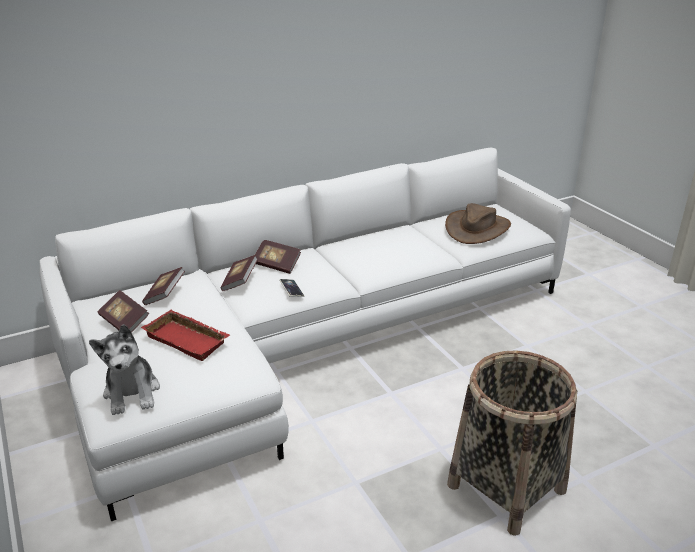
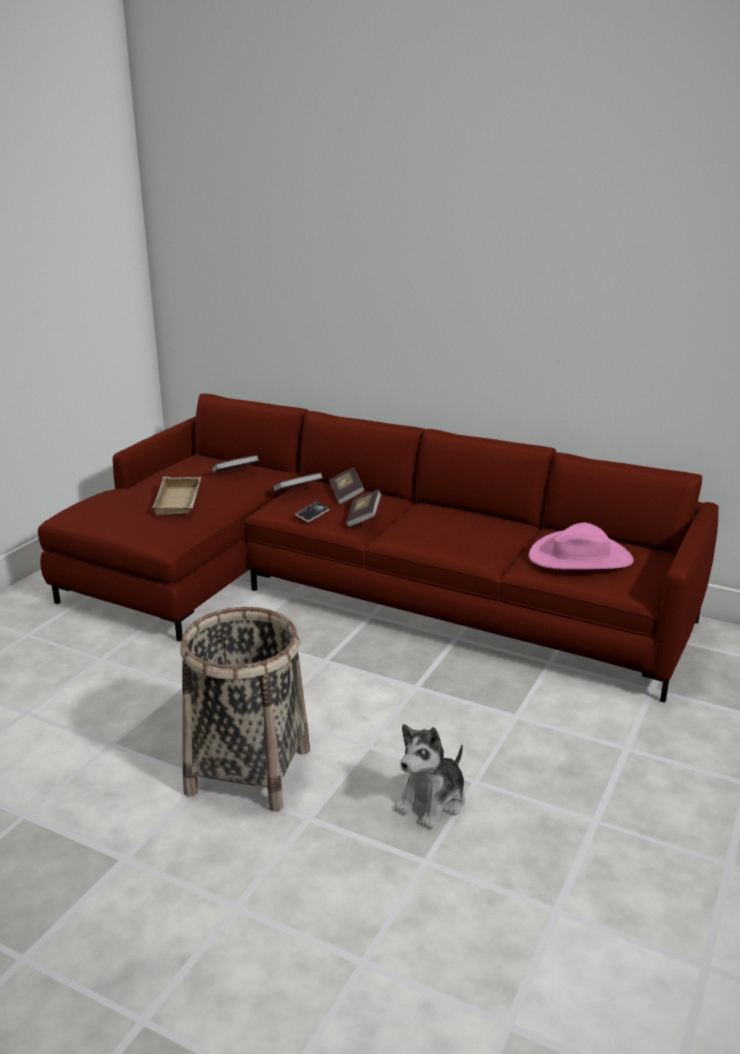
camera: 55 degrees right, 5 degrees down
white sofa [39,148,571,521] -> red sofa [38,394,719,703]
plush toy [89,324,160,415] -> plush toy moved to [395,724,465,829]
book [97,290,149,333] -> book moved to [346,489,381,527]
red tray [141,310,230,361] -> beige tray [152,476,201,515]
brown hat [445,203,511,244] -> pink hat [529,523,634,570]

